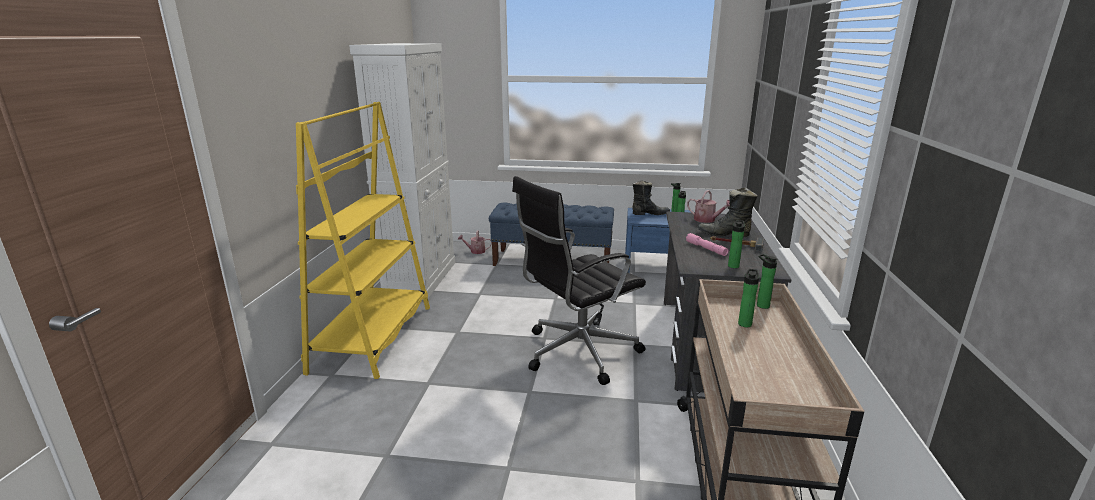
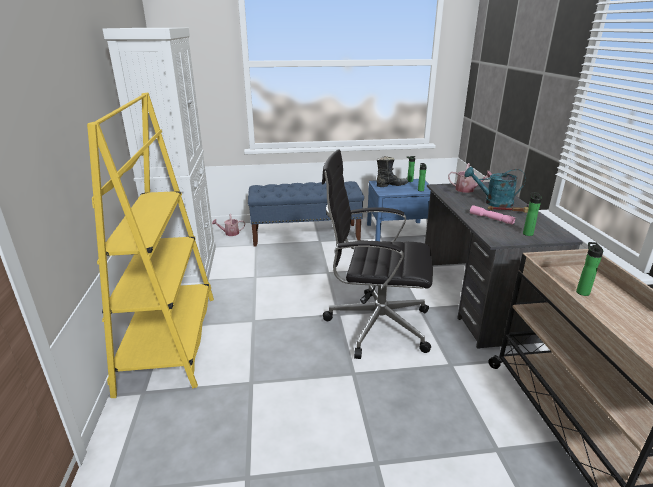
camera: 15 degrees left, 5 degrees up
black office chair [512,176,646,385] -> black office chair turned 60 degrees clockwise [322,149,433,359]
black boot [698,187,758,237] -> turquoise watering can [464,167,526,208]
bottle [757,254,777,309] -> none

